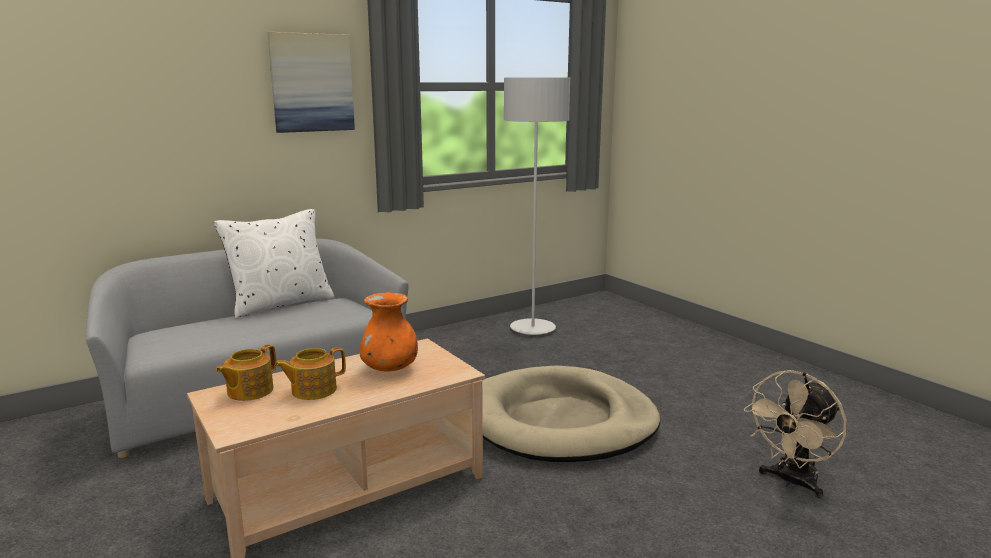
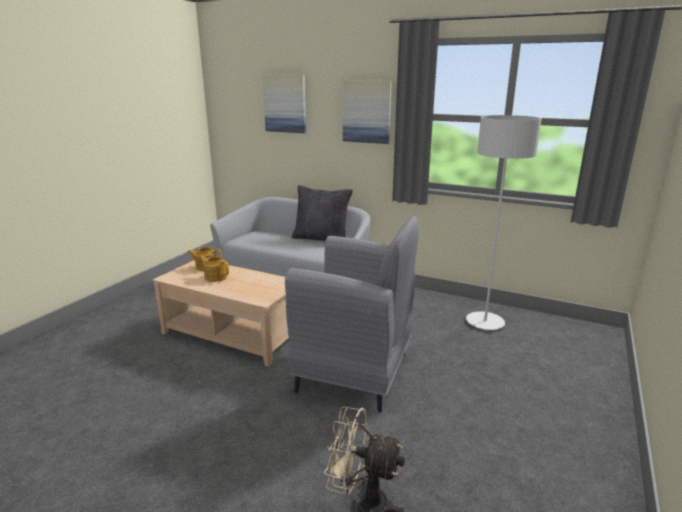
camera: 60 degrees right, 5 degrees up
white pillow [214,209,334,318] -> black pillow [291,185,353,241]
orange vase [360,292,418,372] -> none
beige dog bed [482,366,660,462] -> grey armchair [285,216,419,412]
none -> picture [262,75,306,133]

